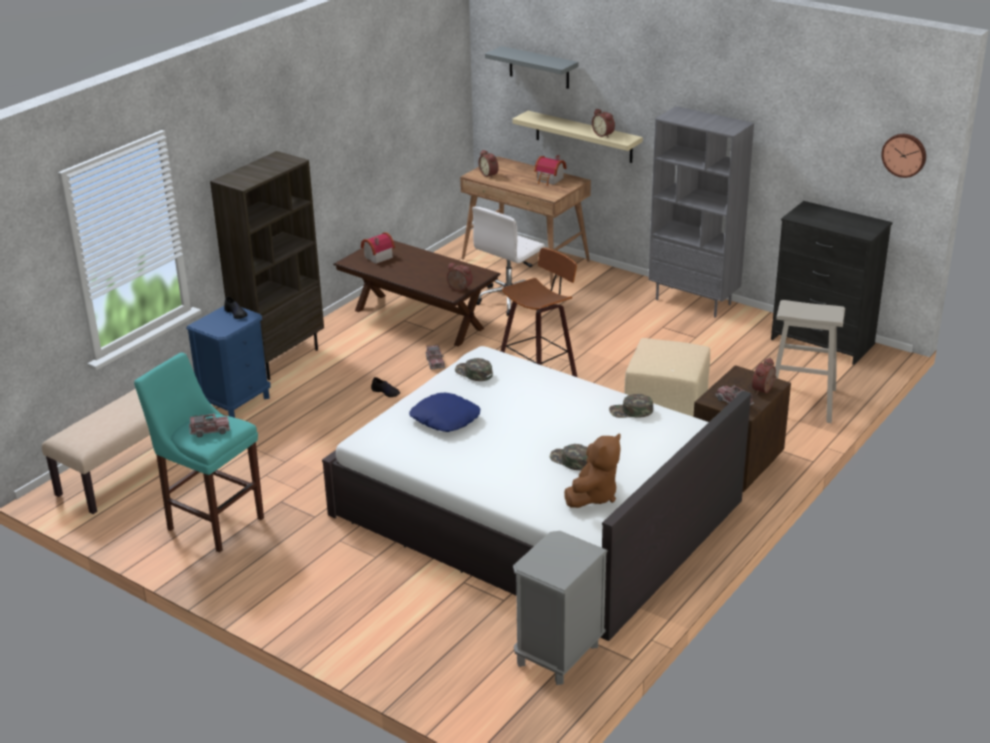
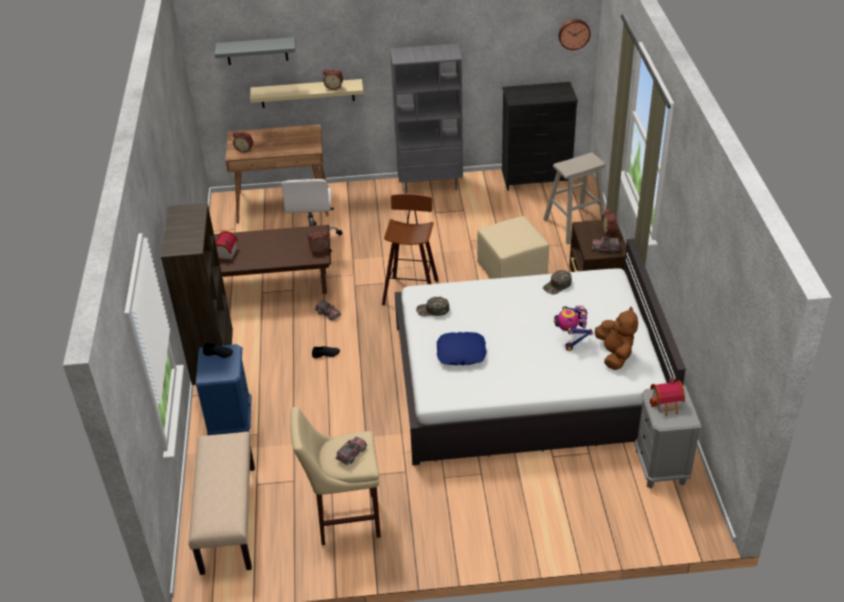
camera: 40 degrees left, 10 degrees up
turquoise stool [134,353,264,553] -> beige stool [290,407,381,545]
toy house [534,155,567,186] -> toy house moved to [650,377,685,416]
green cap [550,444,588,470] -> toy robot [554,306,593,351]

